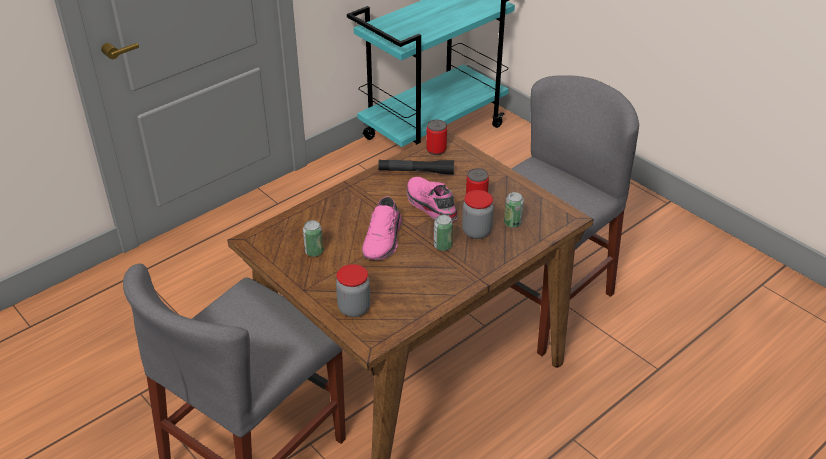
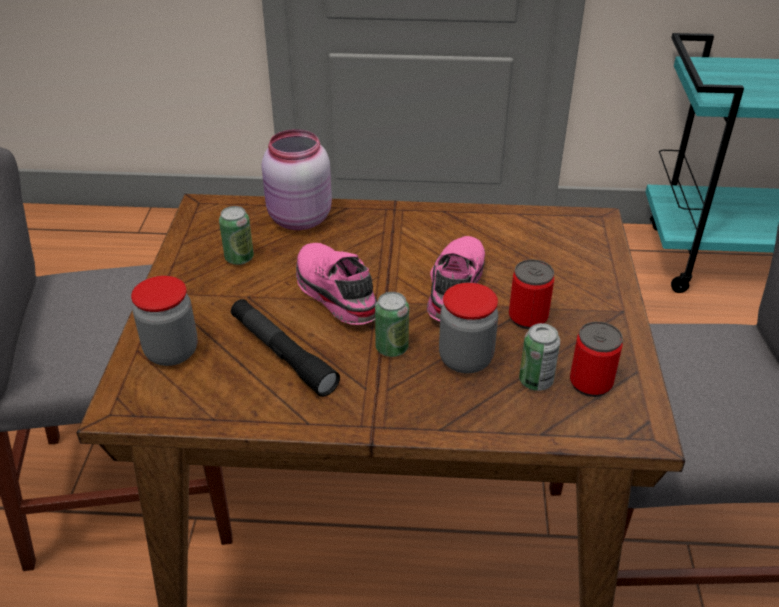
camera: 45 degrees right, 0 degrees up
pink shoe [362,197,402,260] -> pink shoe turned 90 degrees clockwise [296,243,377,325]
black flashlight [378,160,454,175] -> black flashlight moved to [231,299,340,397]
can [426,119,447,155] -> can moved to [570,322,623,397]
none -> pink jar [262,129,332,230]

